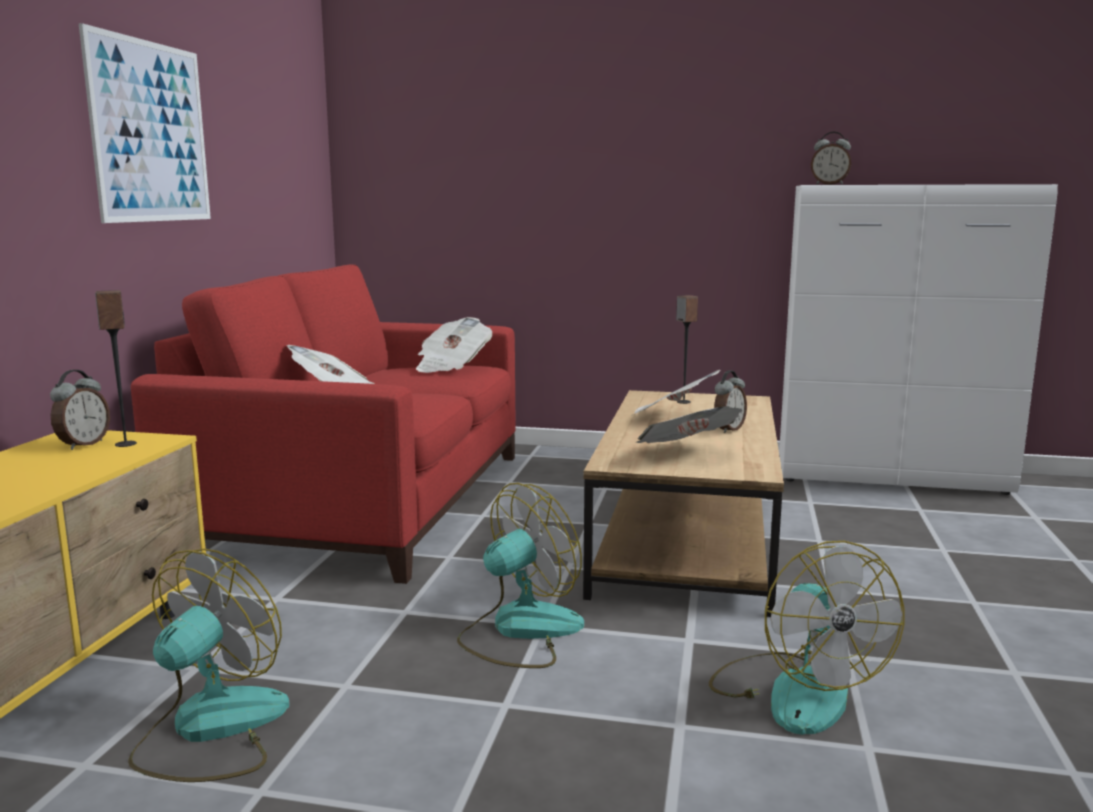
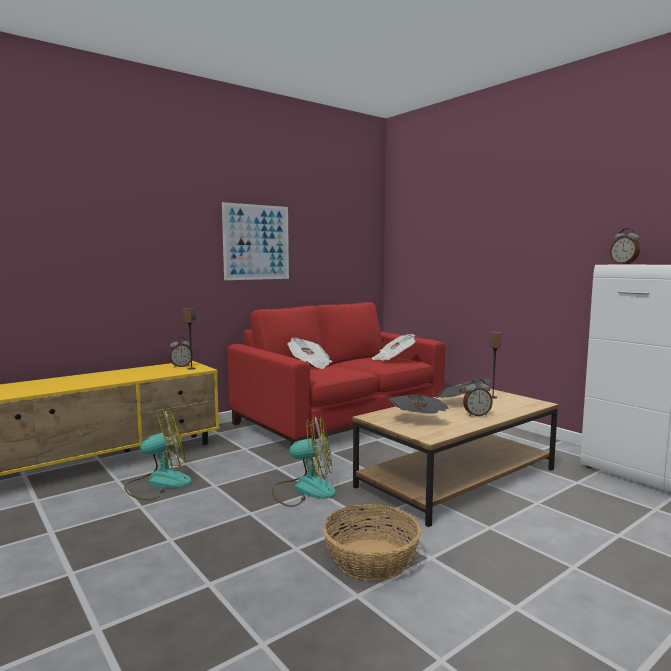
camera: 40 degrees right, 5 degrees down
fan [709,541,905,735] -> basket [323,504,421,581]

